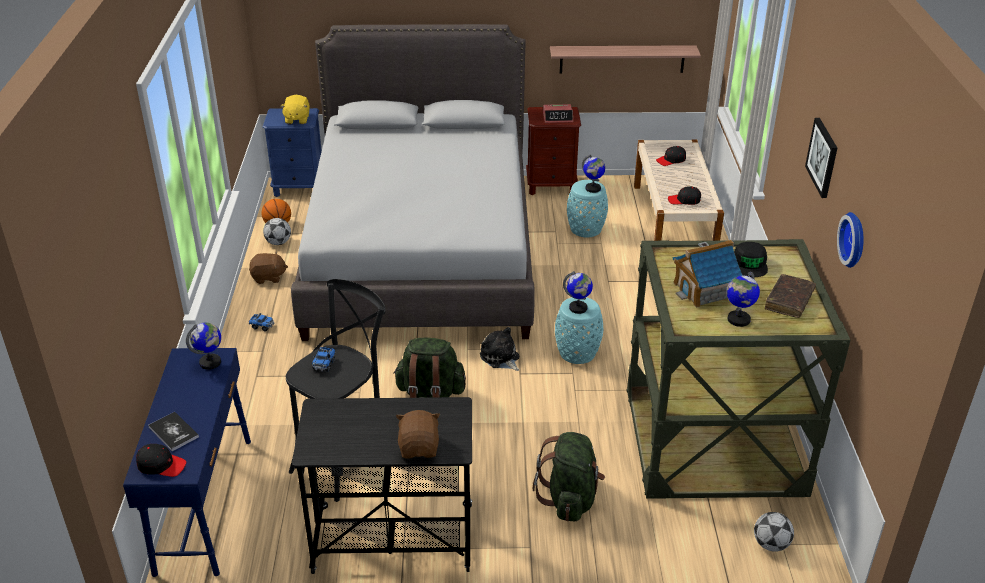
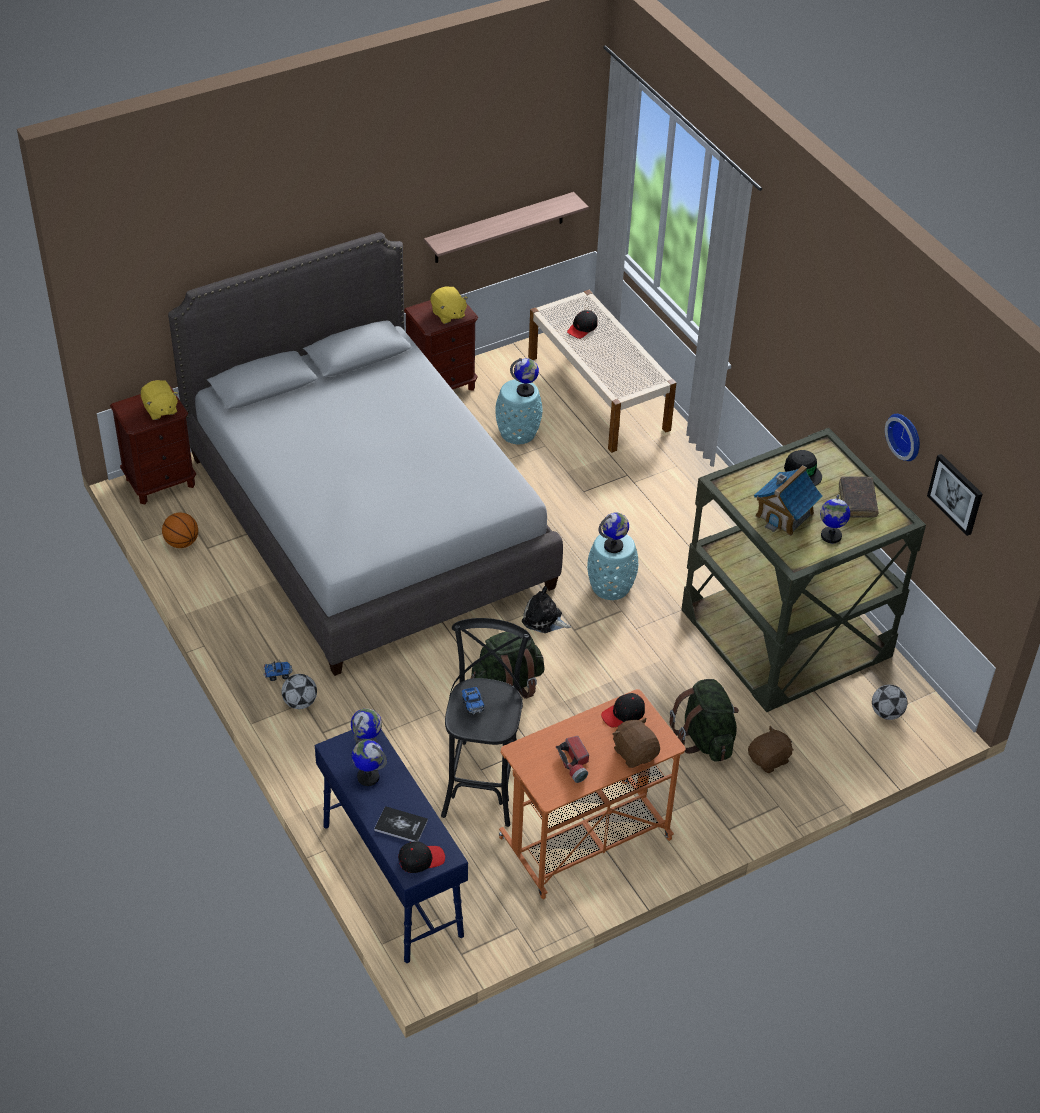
camera: 30 degrees left, 10 degrees up
brown plush toy [249,251,288,284] -> brown plush toy moved to [748,726,794,773]
blue nightstand [262,108,322,197] -> brown nightstand [110,386,196,504]
football [263,218,291,245] -> football moved to [282,674,317,709]
black desk [291,397,473,574] -> orange desk [499,689,686,899]
alarm clock [543,104,573,123] -> yellow plush toy [431,286,468,324]
black cap [668,186,701,205] -> black cap moved to [601,693,645,728]
picture [805,118,837,198] -> picture moved to [927,454,982,536]
none -> globe [352,740,387,786]
none -> flashlight [556,736,589,783]

